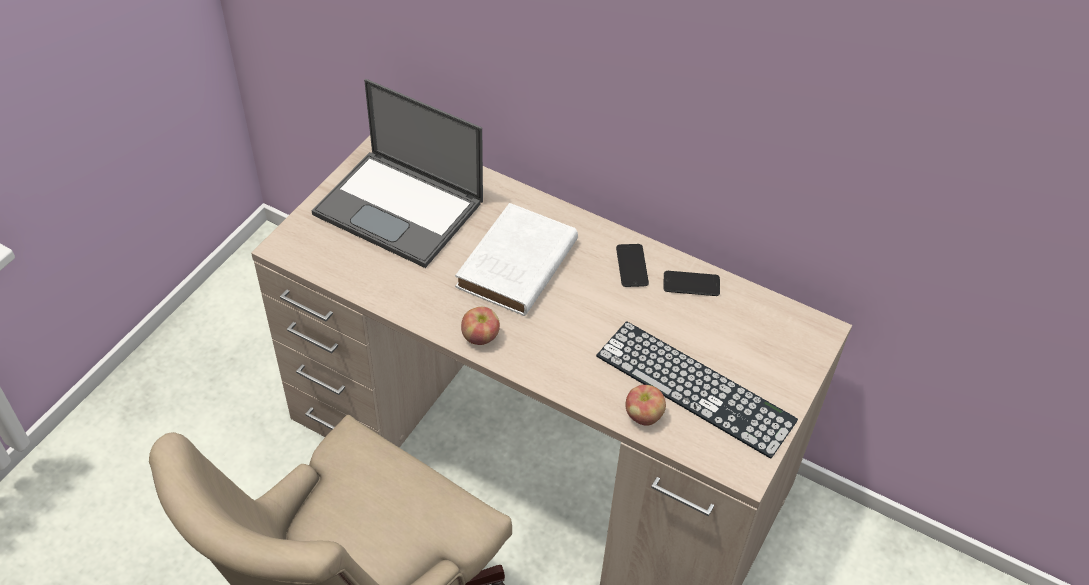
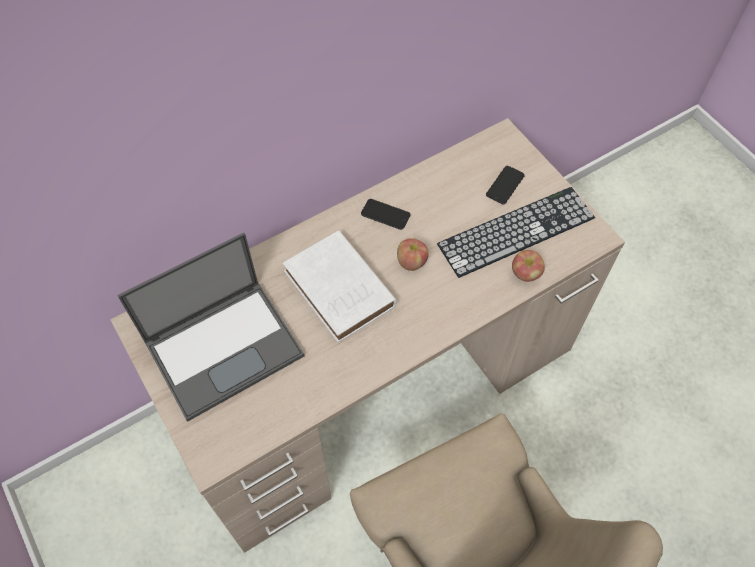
camera: 60 degrees left, 10 degrees up
apple [461,307,500,345] -> apple moved to [397,238,429,271]
phone [663,271,720,296] -> phone moved to [486,166,525,204]

